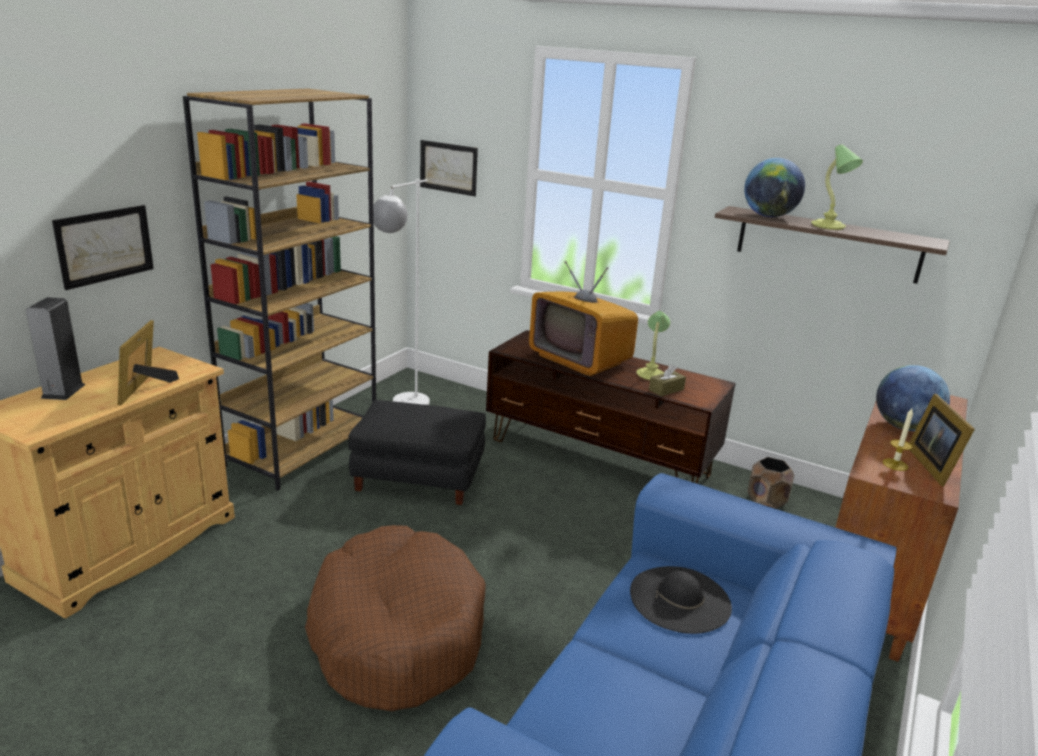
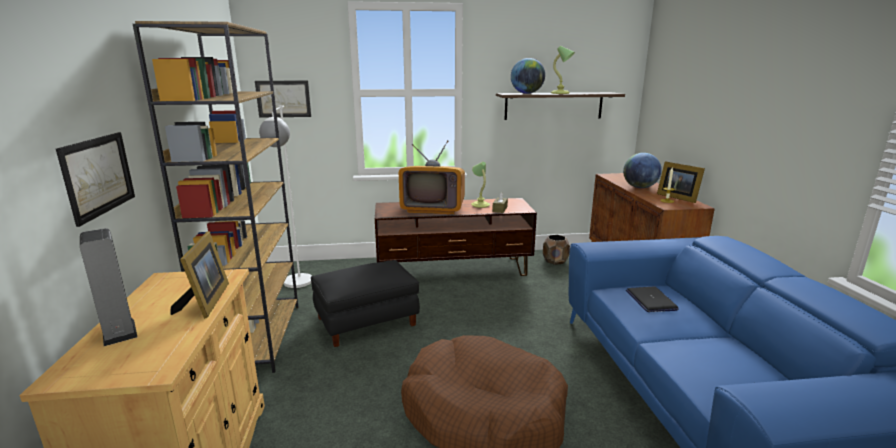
camera: 35 degrees left, 5 degrees down
picture frame [118,320,179,406] -> picture frame turned 150 degrees counterclockwise [171,231,229,319]
black hat [630,566,732,634] -> laptop [626,287,679,312]

